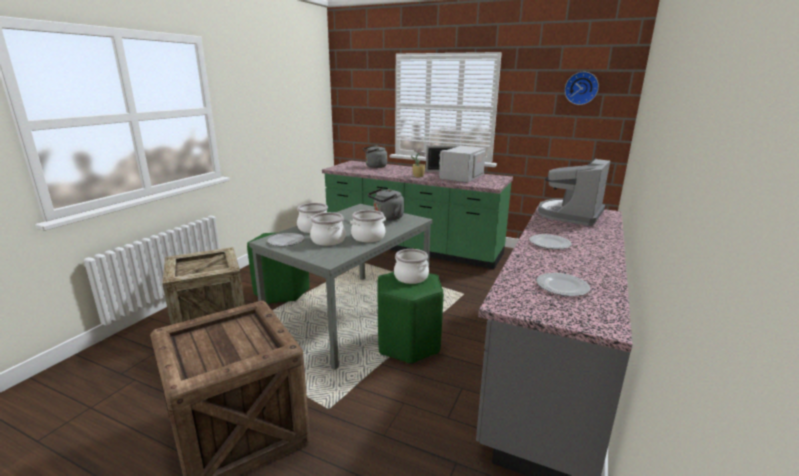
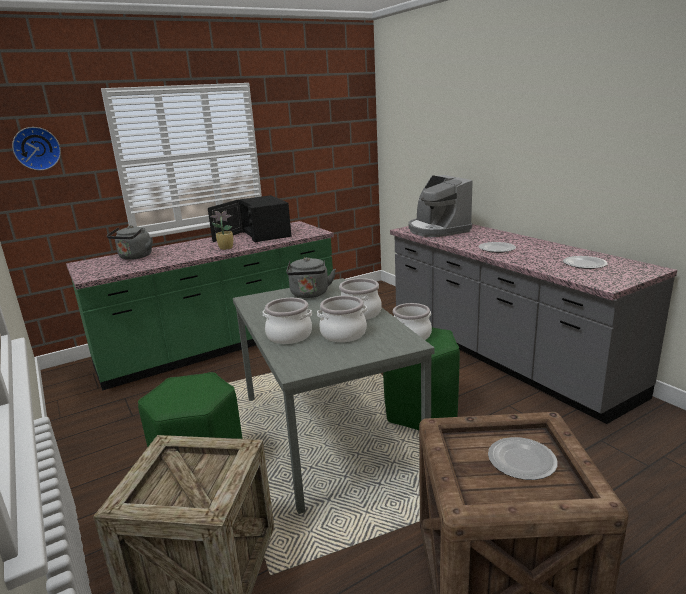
camera: 55 degrees left, 0 degrees up
plate [267,233,304,246] -> plate moved to [488,437,558,480]
white microwave [426,145,486,183] -> black microwave [208,195,291,243]
wall clock [565,72,599,105] -> wall clock moved to [12,127,61,170]

